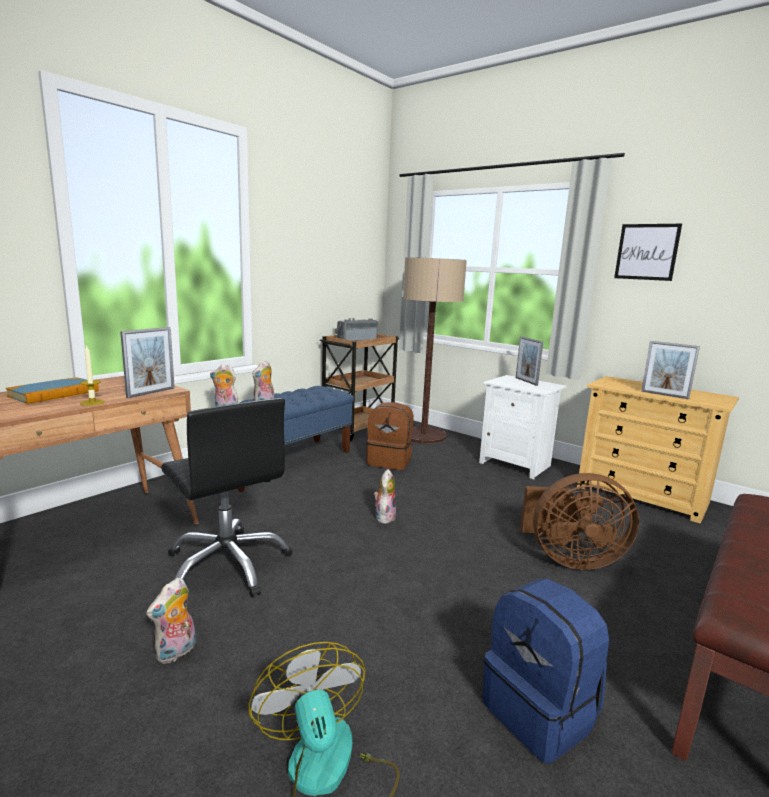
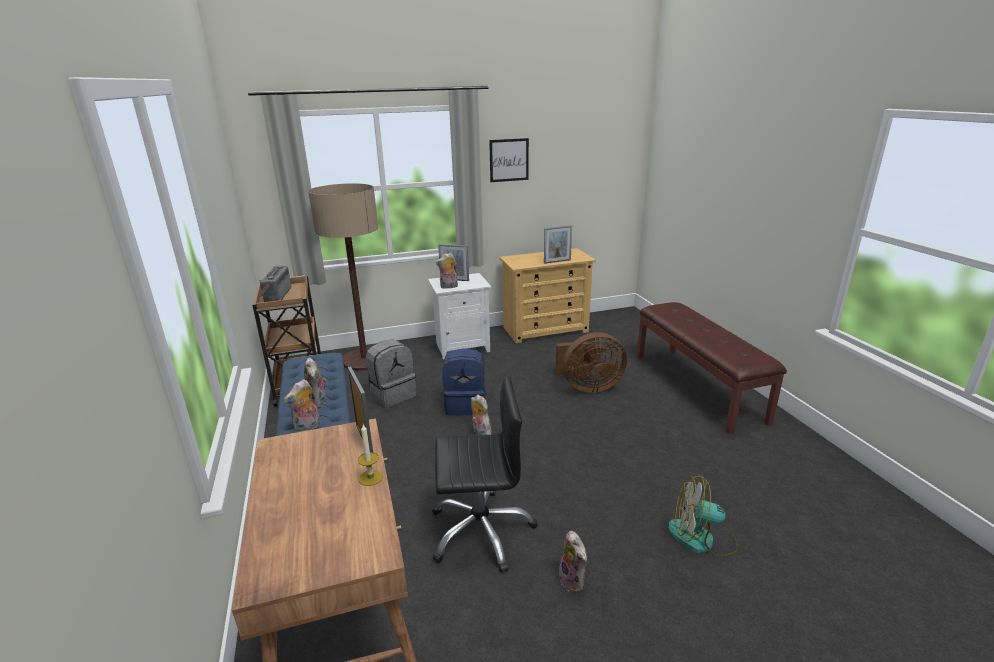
camera: 55 degrees left, 10 degrees up
book [6,377,99,404] -> none
brown backpack [366,402,413,470] -> grey backpack [366,340,416,408]
blue backpack [482,579,609,764] -> blue backpack moved to [442,348,486,416]
brown fan [520,473,639,570] -> brown fan turned 45 degrees clockwise [556,332,627,393]
none -> plush toy [436,253,458,289]

